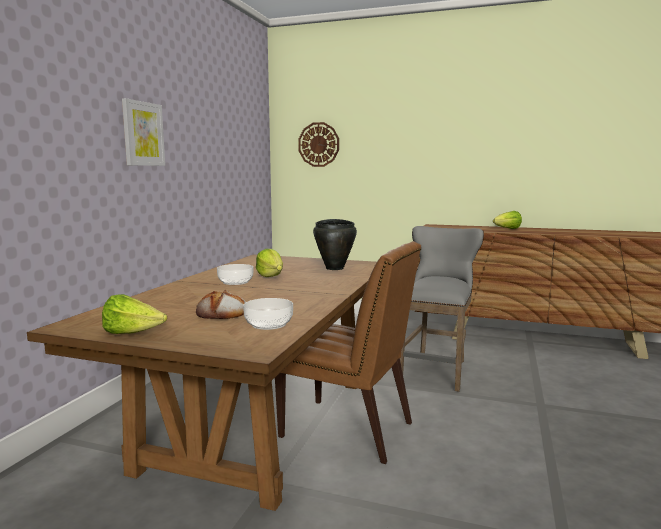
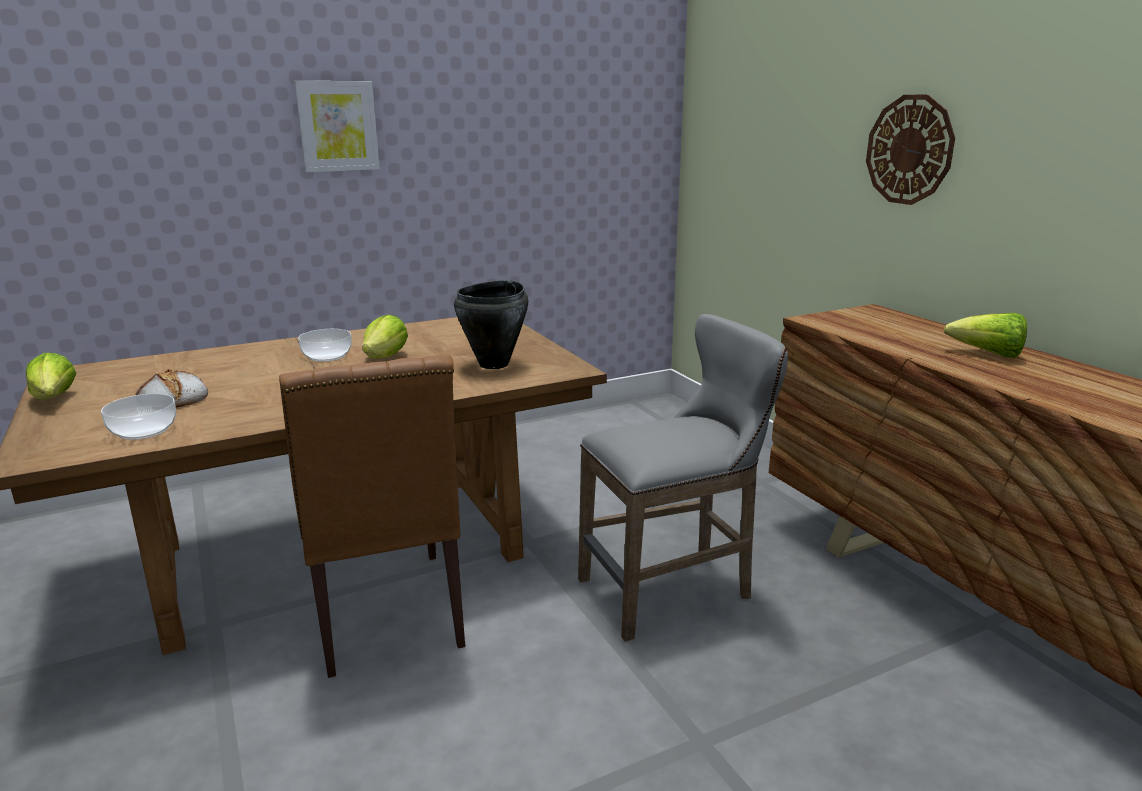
camera: 45 degrees right, 10 degrees up
wall clock [298,122,339,167] -> wall clock moved to [866,95,955,205]

